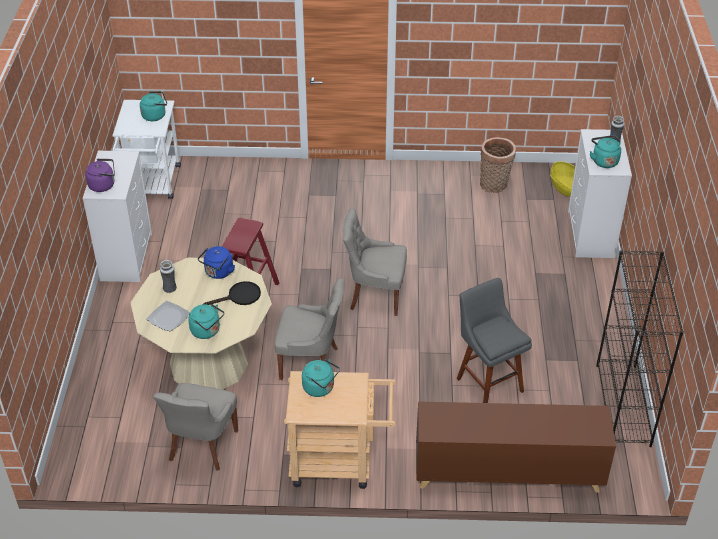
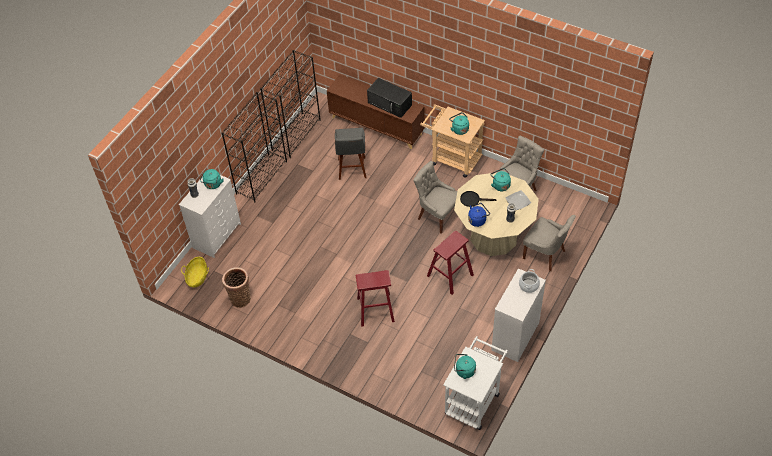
camera: 150 degrees left, 10 degrees up
purple kettle [85,159,115,192] -> cooking pot [519,269,540,293]
grey chair [343,208,407,316] -> grey chair moved to [523,215,576,271]
none -> black bookcase [221,92,287,202]
none -> red stool [356,270,395,327]
none -> black microwave [367,78,412,118]

